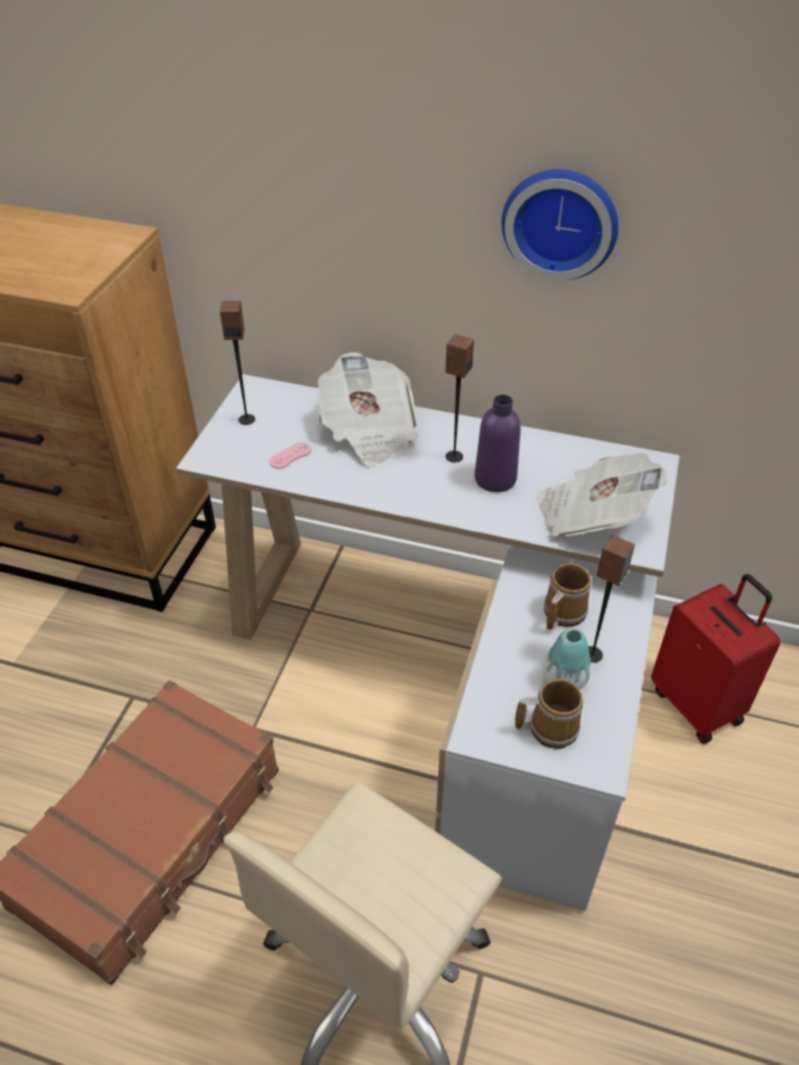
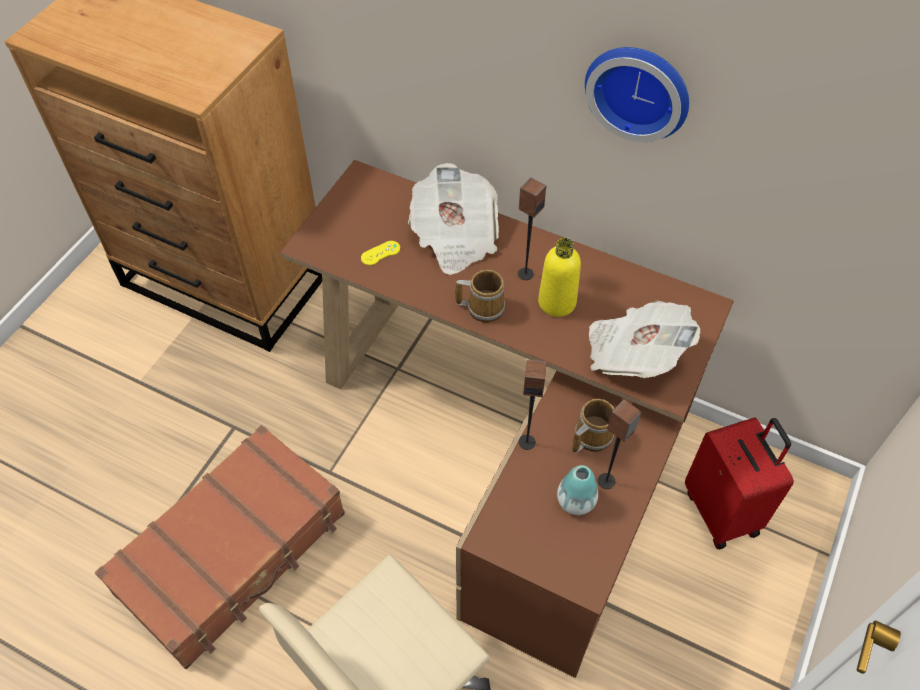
camera: 10 degrees right, 10 degrees up
white desk [176,374,680,911] -> brown desk [280,160,734,678]
speaker [220,301,255,425] -> speaker moved to [518,360,547,450]
pink game controller [269,442,312,469] -> yellow game controller [361,241,400,265]
purple bottle [475,395,521,492] -> yellow bottle [538,238,581,317]
mug [515,679,583,749] -> mug moved to [455,270,505,323]

